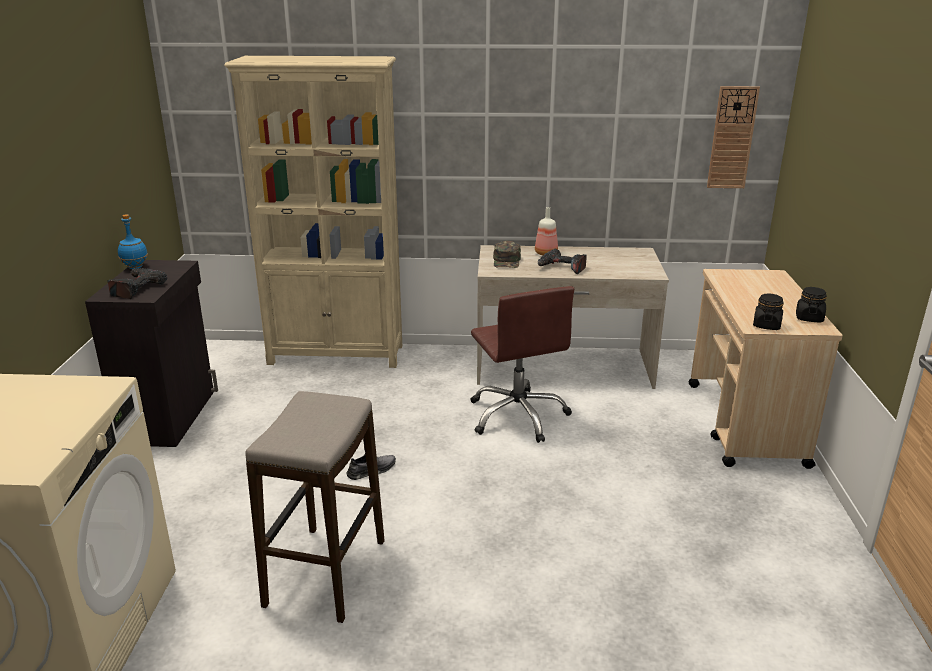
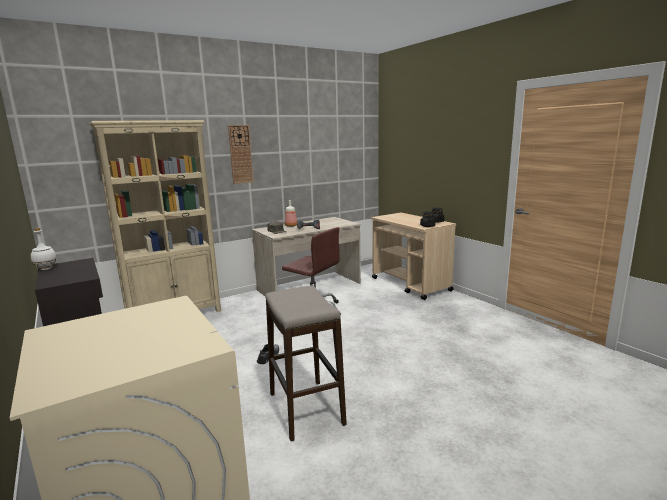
camera: 35 degrees left, 10 degrees down
power drill [108,268,167,299] -> none
blue bottle [118,214,148,269] -> white bottle [31,228,57,270]
wall clock [707,86,760,188] -> wall clock moved to [228,125,254,184]

